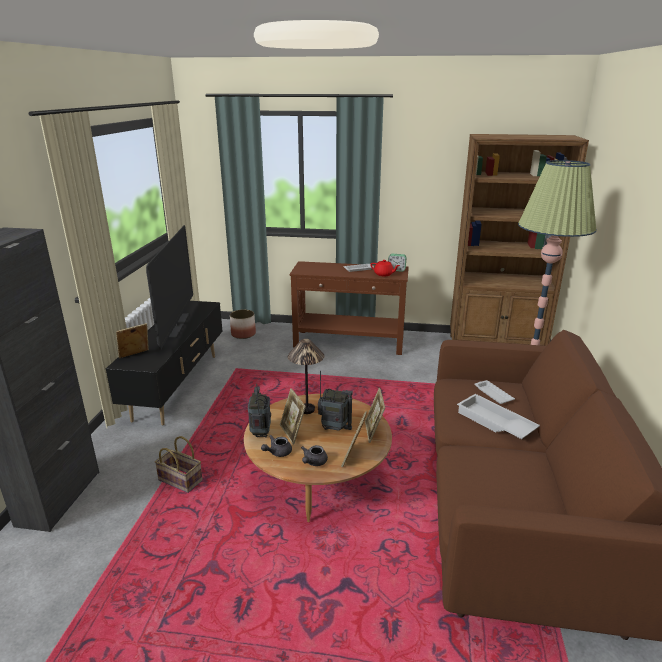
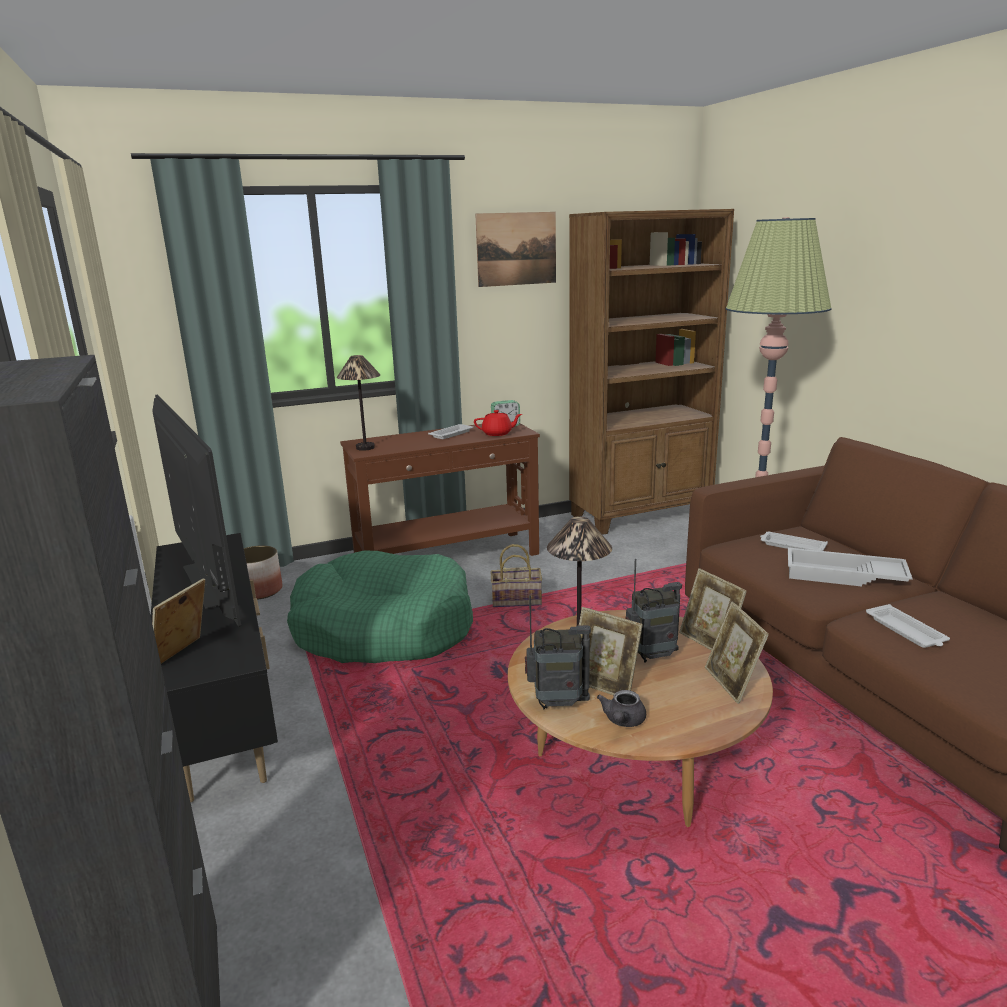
camera: 30 degrees left, 5 degrees down
basket [155,436,203,493] -> basket moved to [491,544,542,607]
radio [248,384,271,437] -> radio turned 120 degrees clockwise [525,595,591,709]
grey teapot [301,445,328,466] -> none
none -> green dog bed [287,551,473,663]
none -> table lamp [337,355,380,451]
none -> picture [475,212,556,287]
none -> white tray [866,604,950,648]

